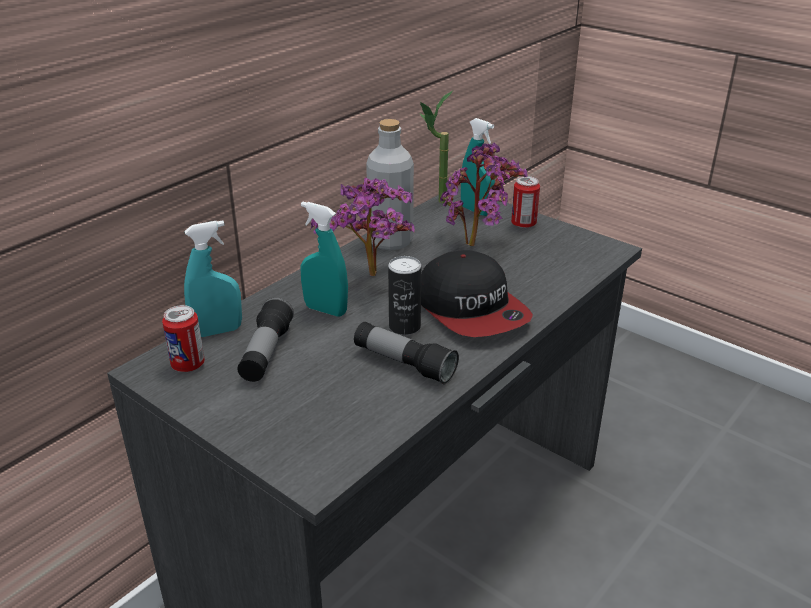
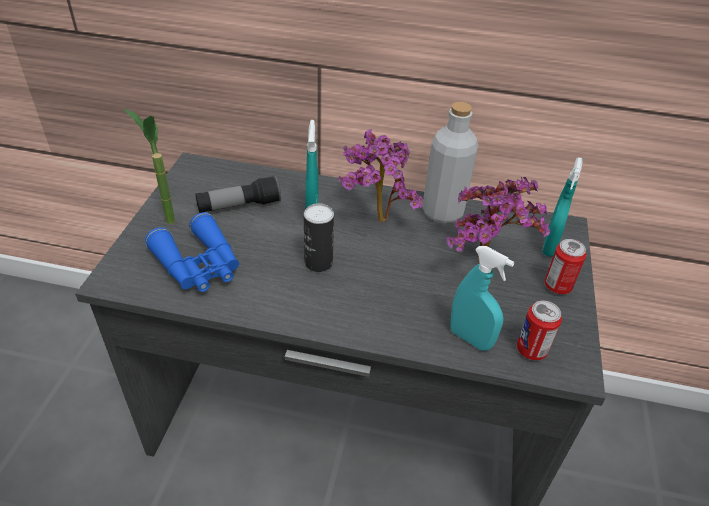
camera: 60 degrees right, 10 degrees up
can [162,305,205,372] -> can moved to [517,301,562,360]
turquoise spray bottle [184,220,242,337] -> turquoise spray bottle moved to [450,246,514,351]
flashlight [354,322,459,384] -> none
potted plant [419,90,454,203] -> potted plant moved to [123,108,175,224]
cap [421,250,533,337] -> none
none -> blue binoculars [145,212,239,292]

